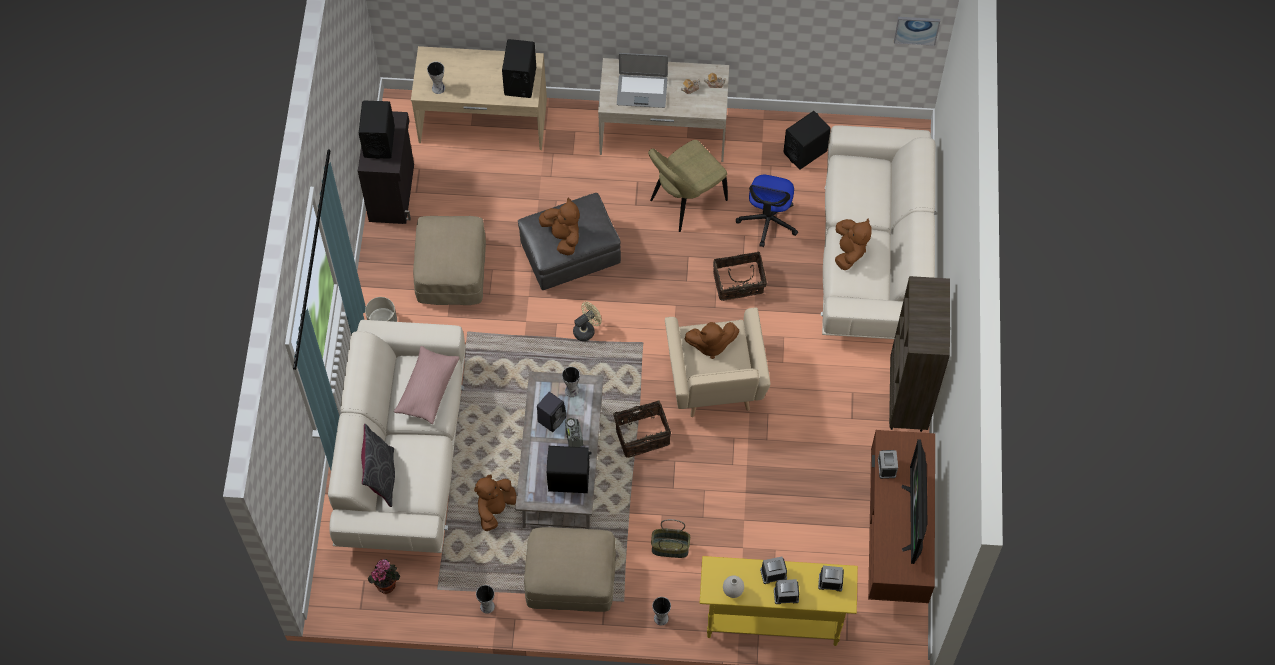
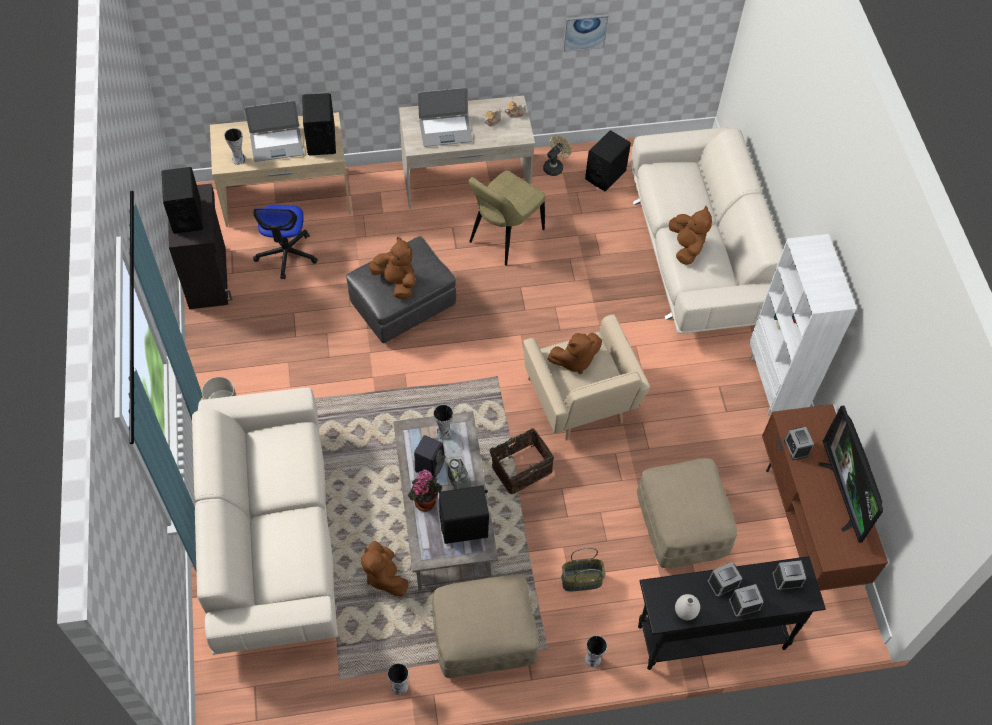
camera: 15 degrees left, 5 degrees down
grey pillow [361,424,395,507] -> none
potted plant [368,559,400,594] -> potted plant moved to [408,470,442,512]
pink pillow [394,346,460,424] -> none
beige ottoman [413,216,486,305] -> beige ottoman moved to [637,458,737,568]
brown plush toy [474,474,517,531] -> brown plush toy turned 45 degrees counterclockwise [361,541,409,597]
beige fan [573,302,602,341] -> beige fan moved to [543,135,572,176]
yellow console table [700,556,858,646] -> black console table [638,556,826,670]
basket [713,252,767,301] -> none
office chair [736,175,798,247] -> office chair moved to [253,205,318,279]
brown bookcase [889,276,950,432] -> white bookcase [749,234,857,415]
picture [894,17,940,46] -> picture moved to [563,14,608,52]
none -> laptop [245,100,304,162]

